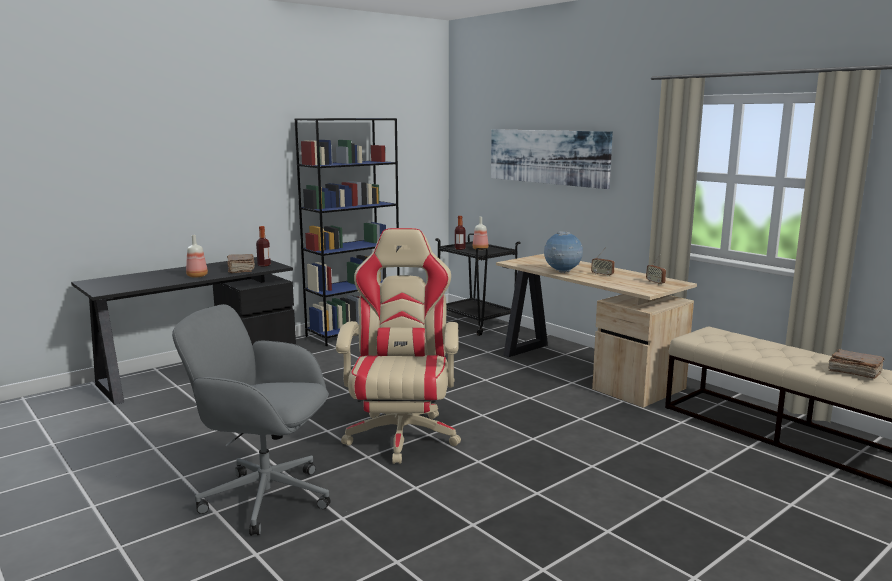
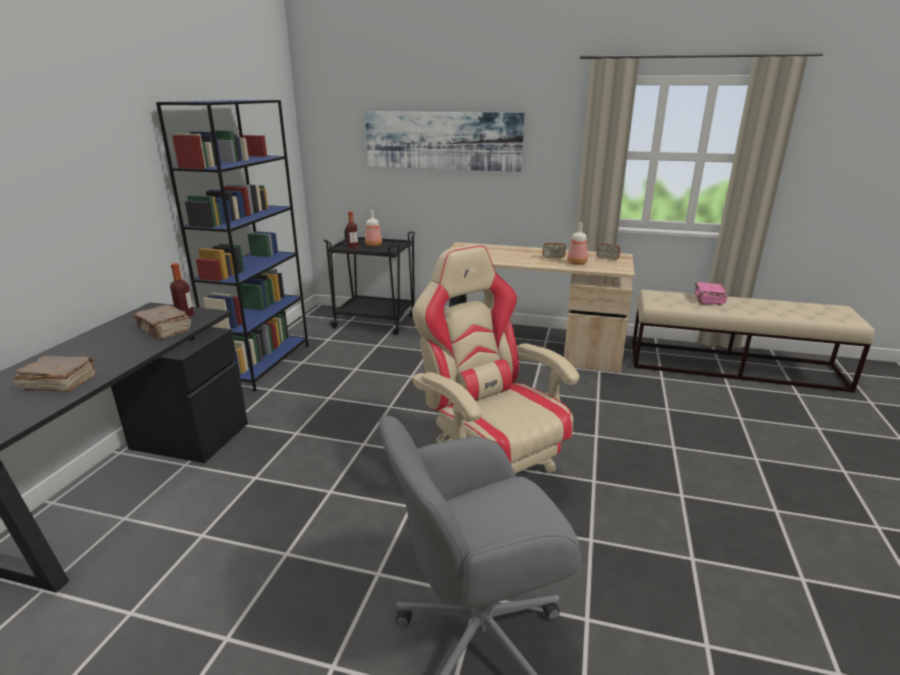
camera: 35 degrees left, 10 degrees up
bottle [186,235,208,278] -> bottle moved to [567,222,588,265]
globe [544,231,583,273] -> none
brown book [828,349,884,379] -> brown book moved to [14,356,95,392]
none -> pink book [695,282,727,306]

